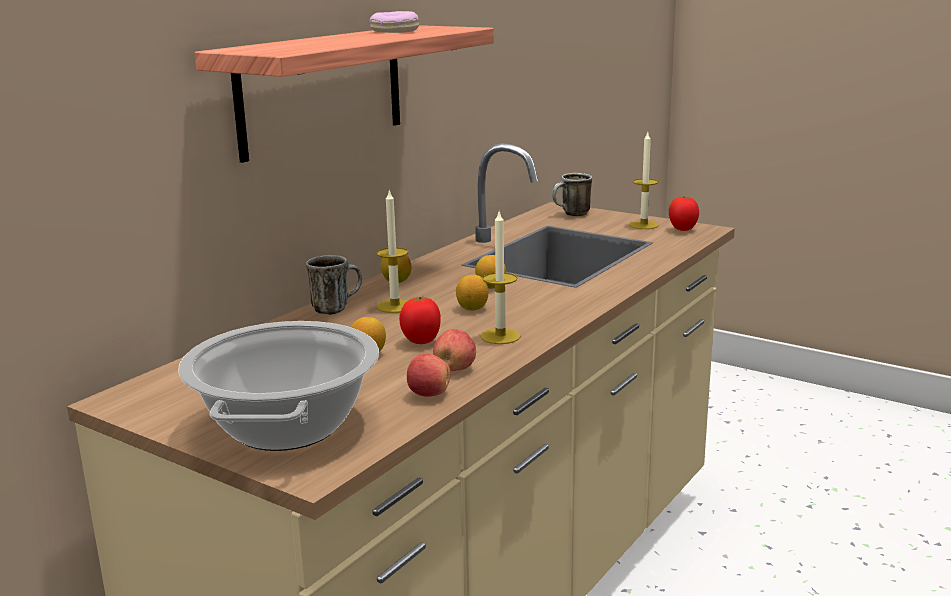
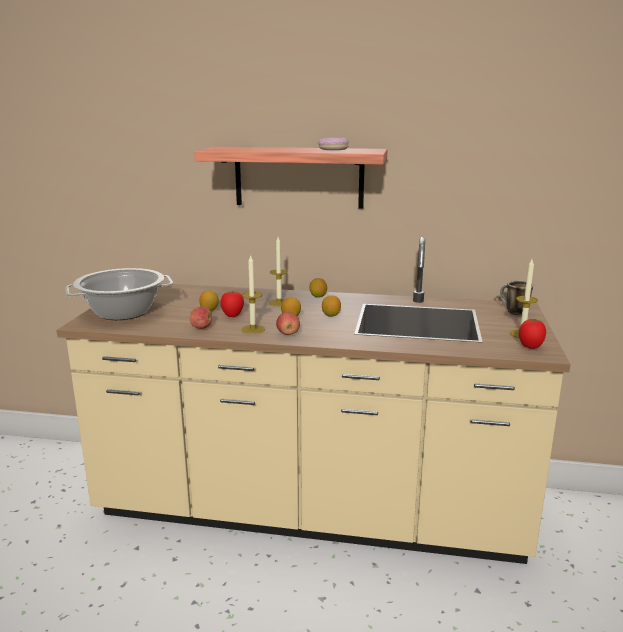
camera: 65 degrees right, 0 degrees up
mug [306,255,362,315] -> none
apple [407,353,450,397] -> apple moved to [276,312,300,335]

